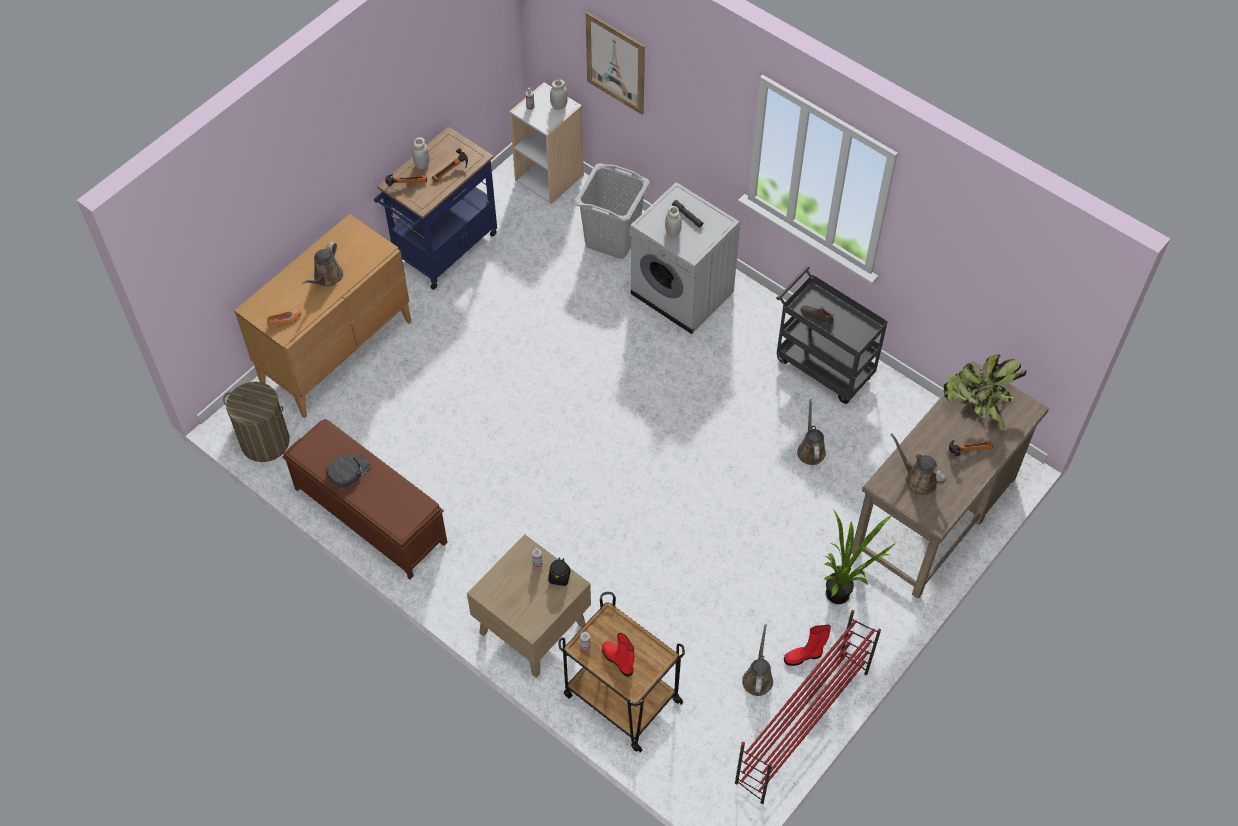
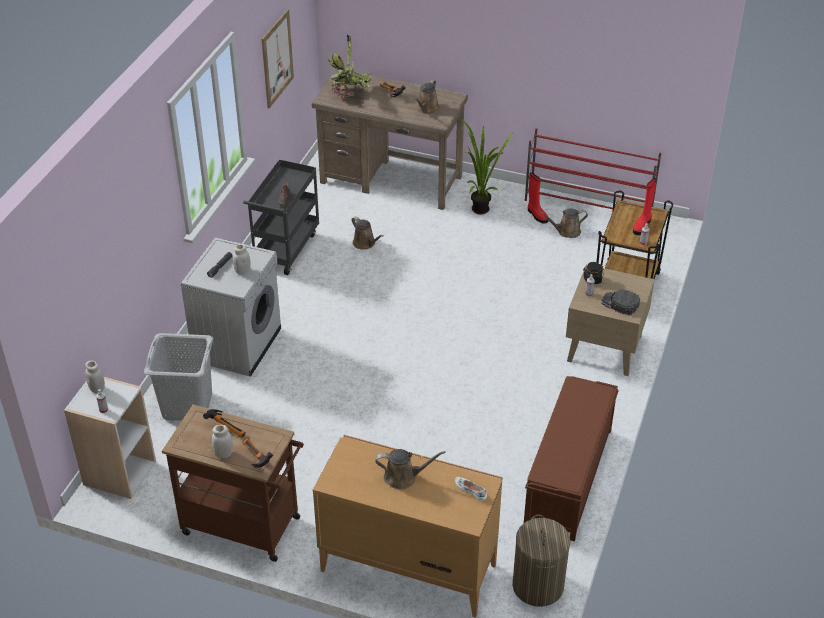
camera: 110 degrees left, 15 degrees down
orange shoe [267,310,302,328] -> white shoe [455,477,487,501]
black cap [326,454,371,490] -> black cap moved to [601,289,640,316]
blue cart [374,127,497,290] -> brown cart [162,404,304,562]
picture [586,12,645,115] -> picture moved to [262,9,294,108]
brown watering can [797,399,826,465] -> brown watering can turned 105 degrees counterclockwise [352,216,384,250]

